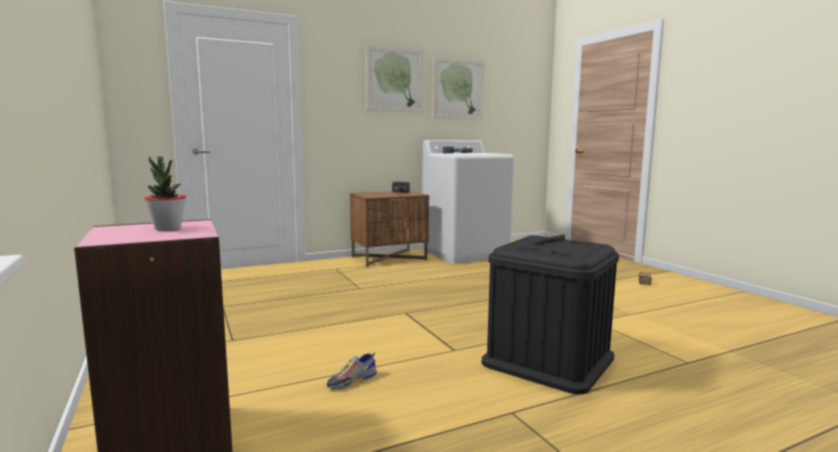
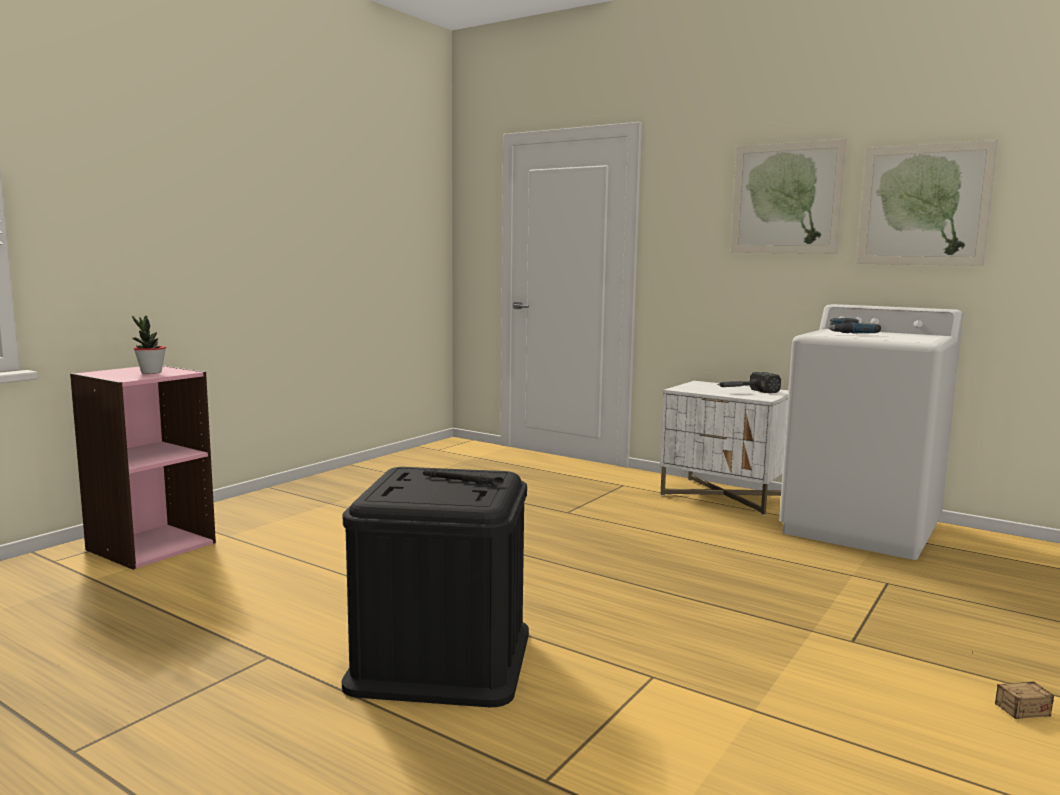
camera: 60 degrees right, 0 degrees up
shoe [326,353,377,389] -> none
brown nightstand [350,191,429,267] -> white nightstand [660,381,789,515]

